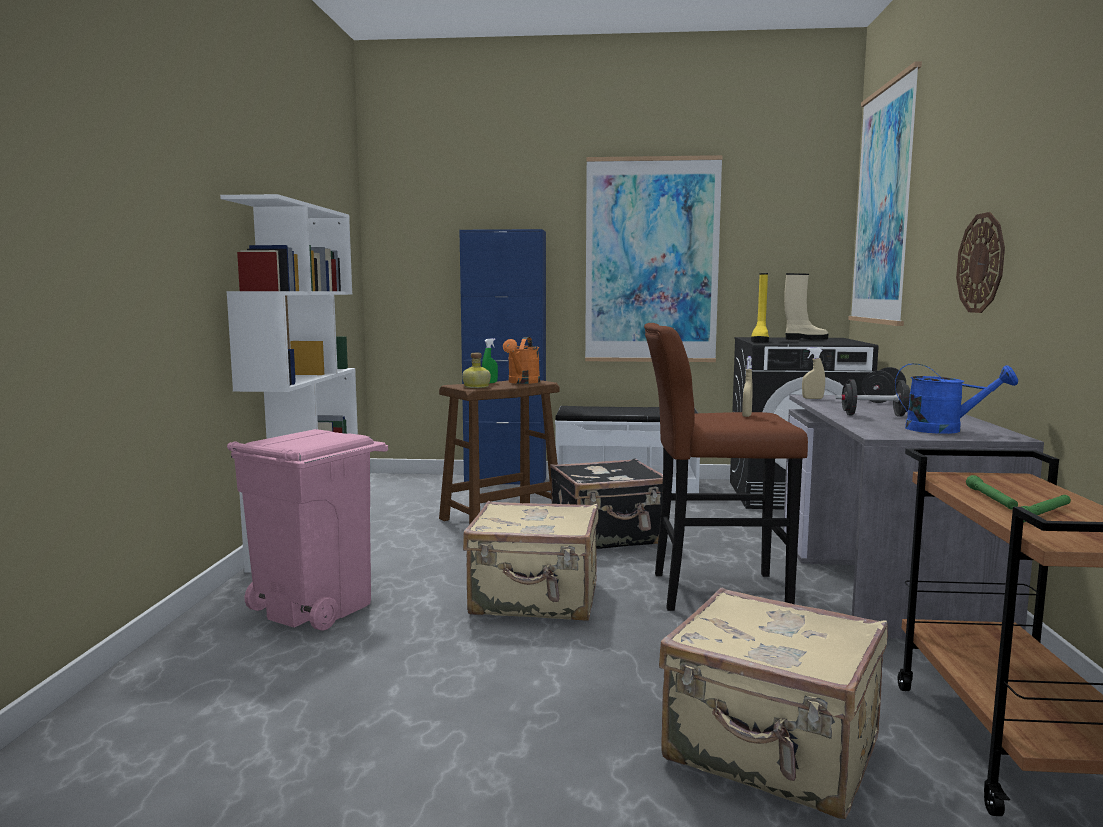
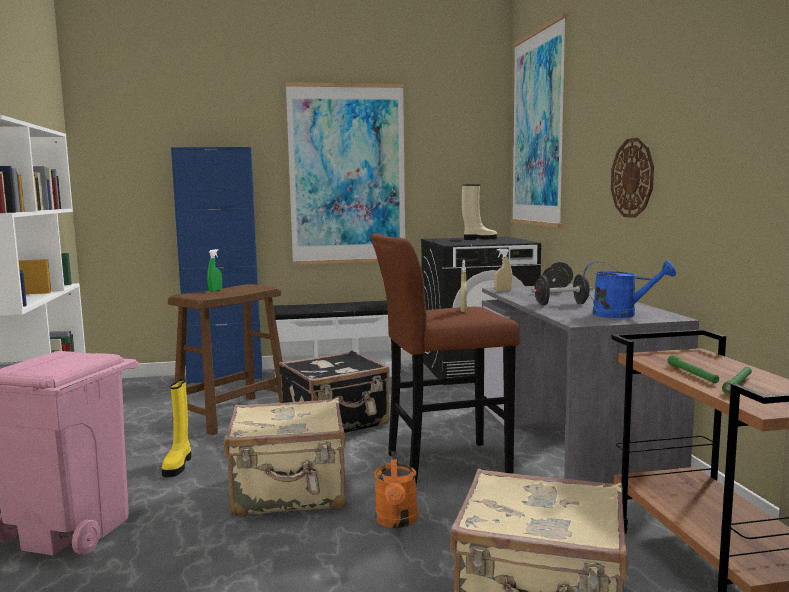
camera: 15 degrees left, 0 degrees up
bottle [462,353,491,388] -> none
orange watering can [503,337,540,384] -> orange watering can moved to [375,452,418,528]
yellow boot [751,273,769,343] -> yellow boot moved to [162,379,191,477]

